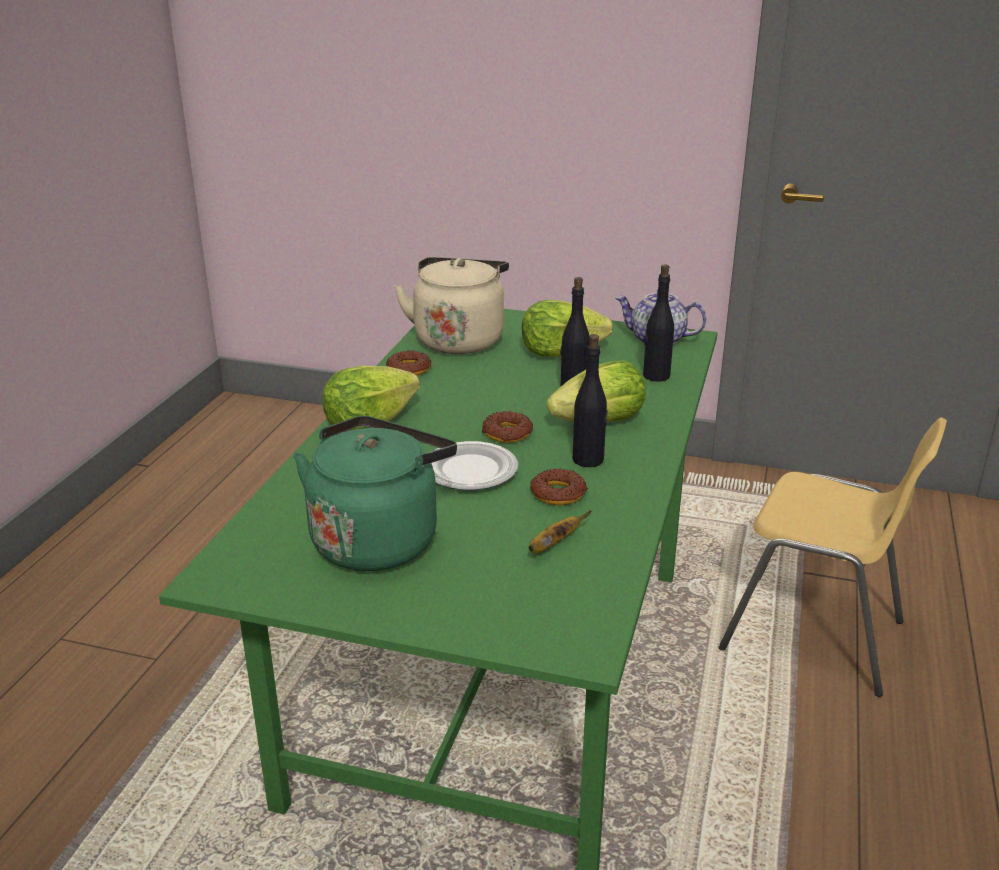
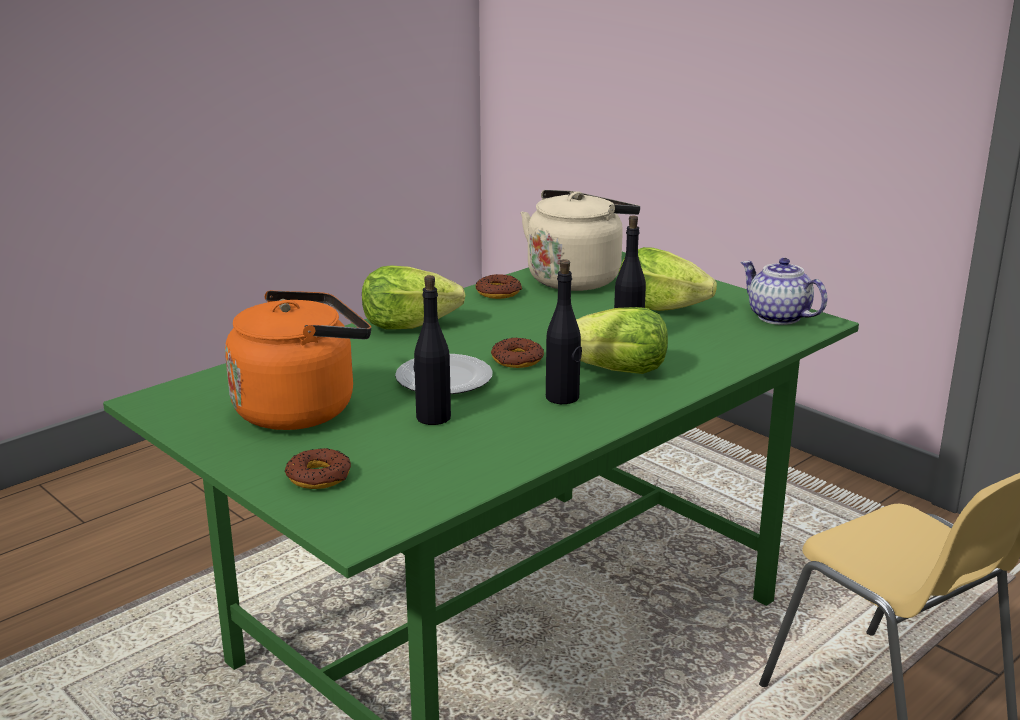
camera: 30 degrees right, 5 degrees down
green kettle [294,416,457,571] -> orange kettle [225,290,371,430]
banana [528,510,591,554] -> none
donut [530,468,588,505] -> donut moved to [285,448,351,489]
black bottle [643,265,674,382] -> black bottle moved to [414,275,451,425]

